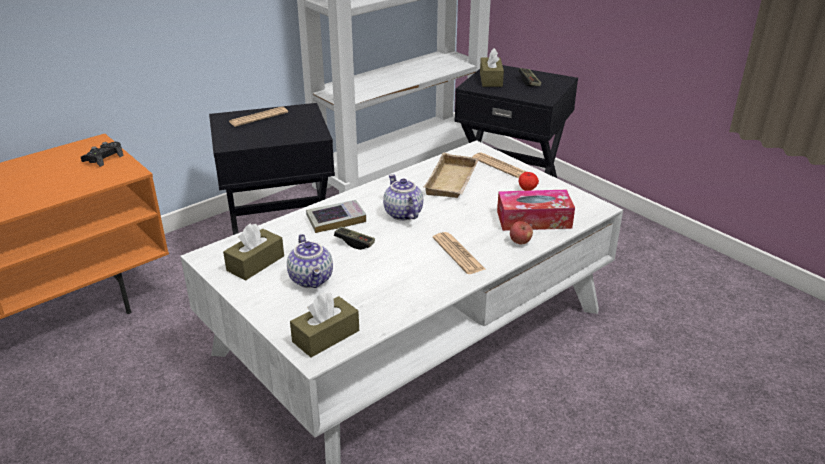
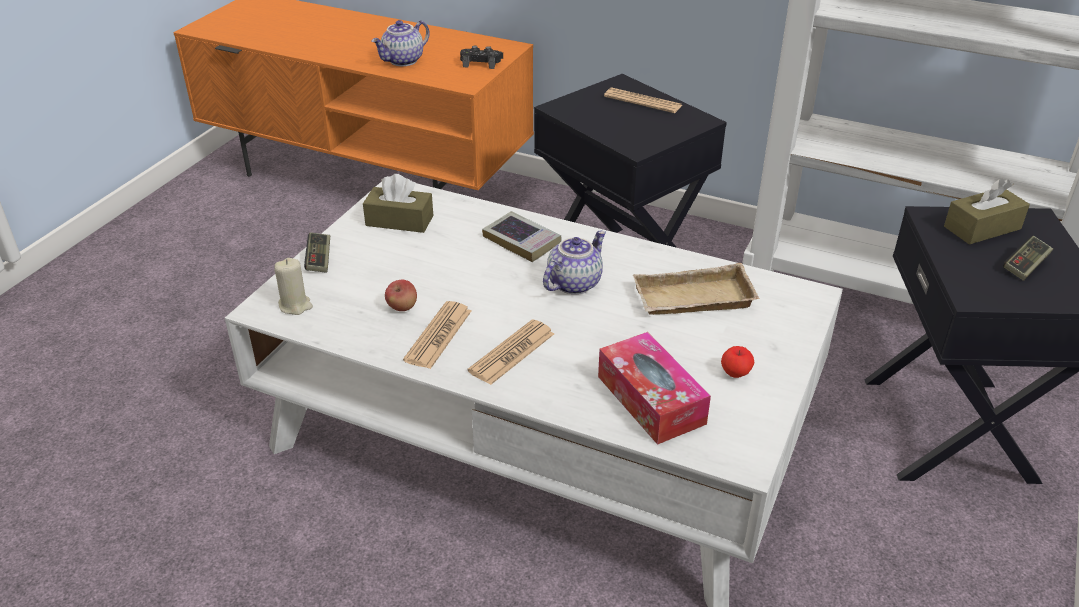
camera: 65 degrees right, 5 degrees up
teapot [287,234,333,288] -> teapot moved to [371,20,430,66]
brown tissue box [290,293,359,357] -> beige candle [274,258,313,315]
game controller [334,227,375,250] -> game controller moved to [304,232,330,273]
newspaper [473,152,526,178] -> newspaper moved to [403,301,471,369]
apple [510,221,533,244] -> apple moved to [385,280,417,311]

